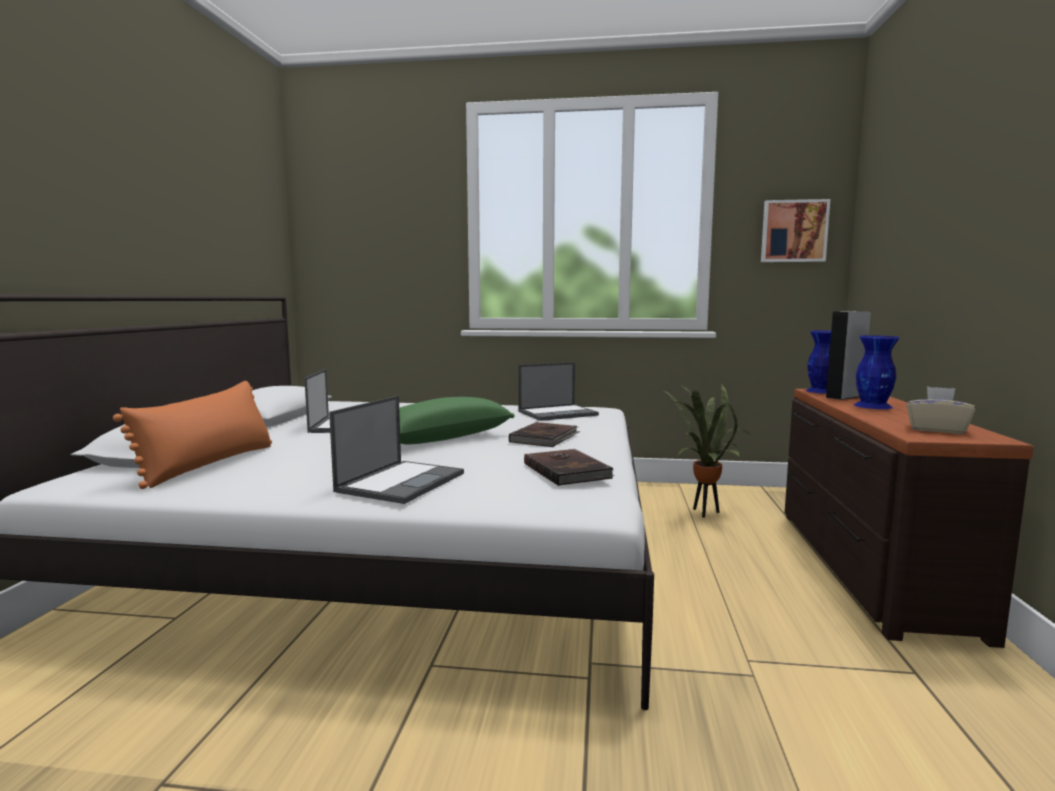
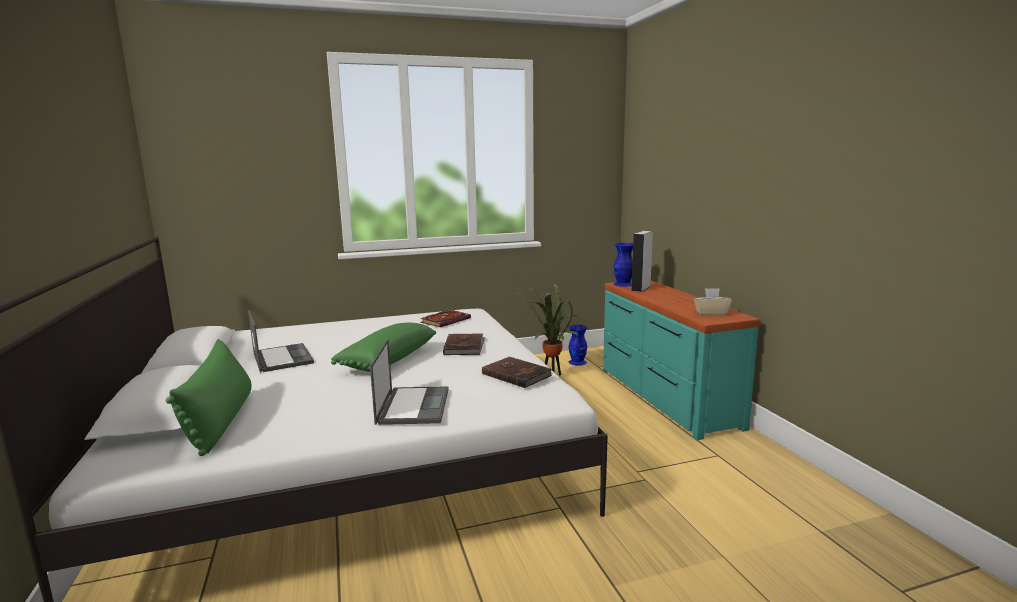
camera: 25 degrees left, 5 degrees up
orange pillow [113,381,272,489] -> green pillow [166,339,252,456]
laptop [518,362,599,421] -> book [420,310,471,327]
picture [761,199,830,262] -> none
brown dresser [785,389,1034,648] -> turquoise dresser [603,280,761,440]
blue vase [854,335,899,409] -> blue vase moved to [568,325,587,366]

